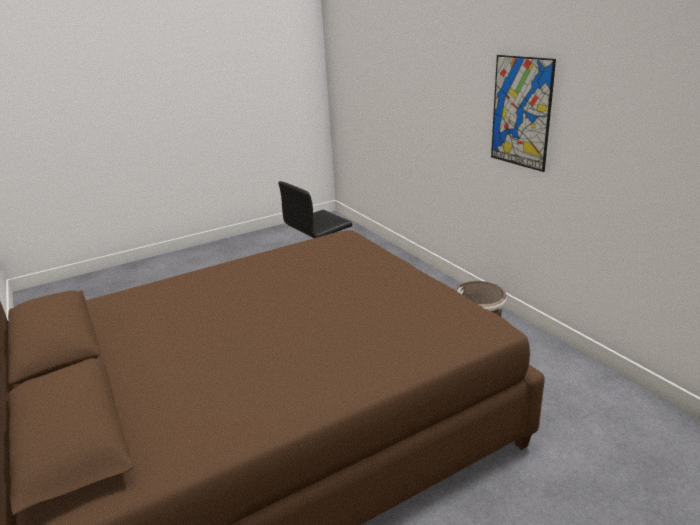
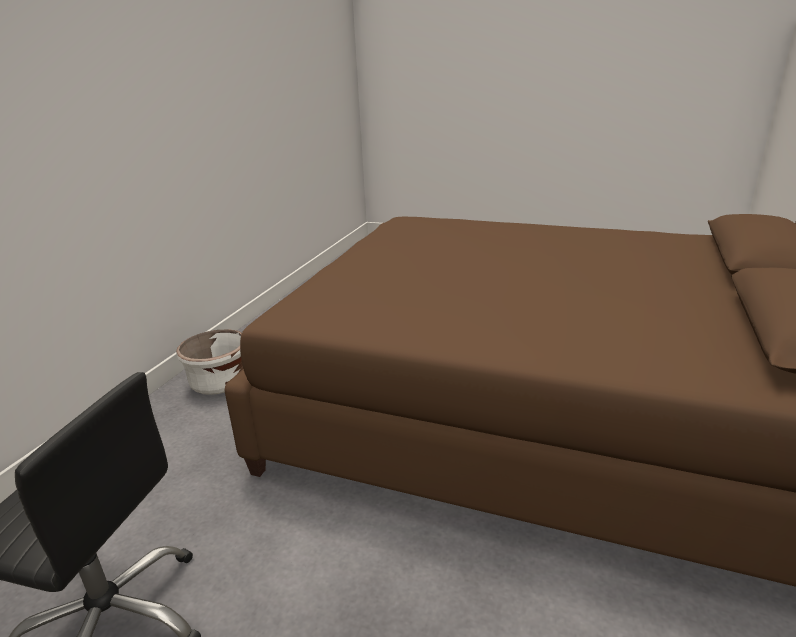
camera: 130 degrees left, 0 degrees up
picture [491,55,556,172] -> none

